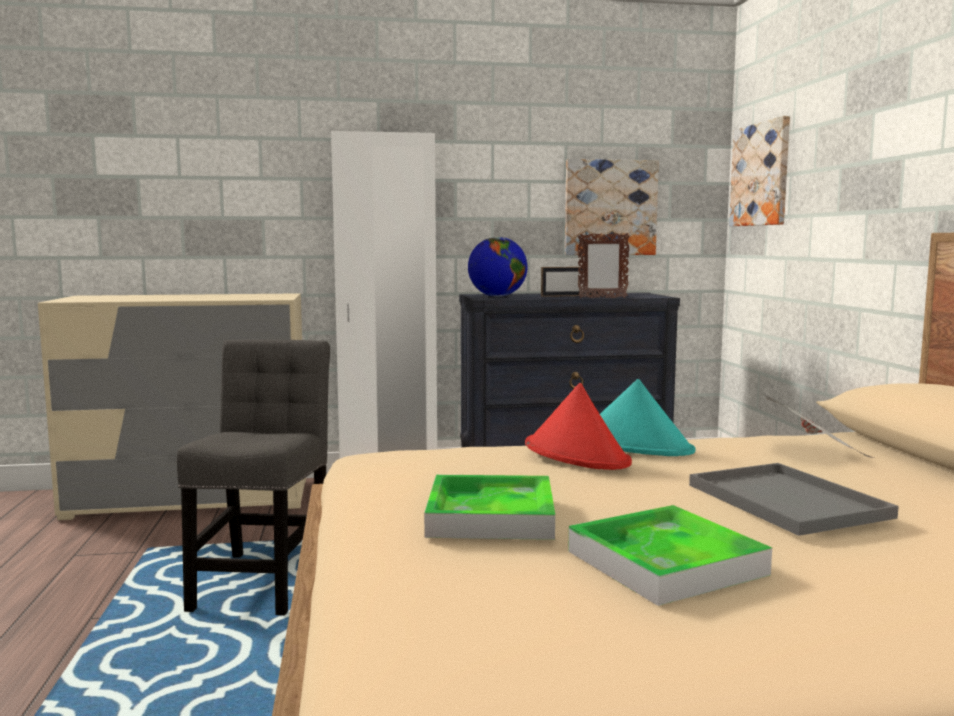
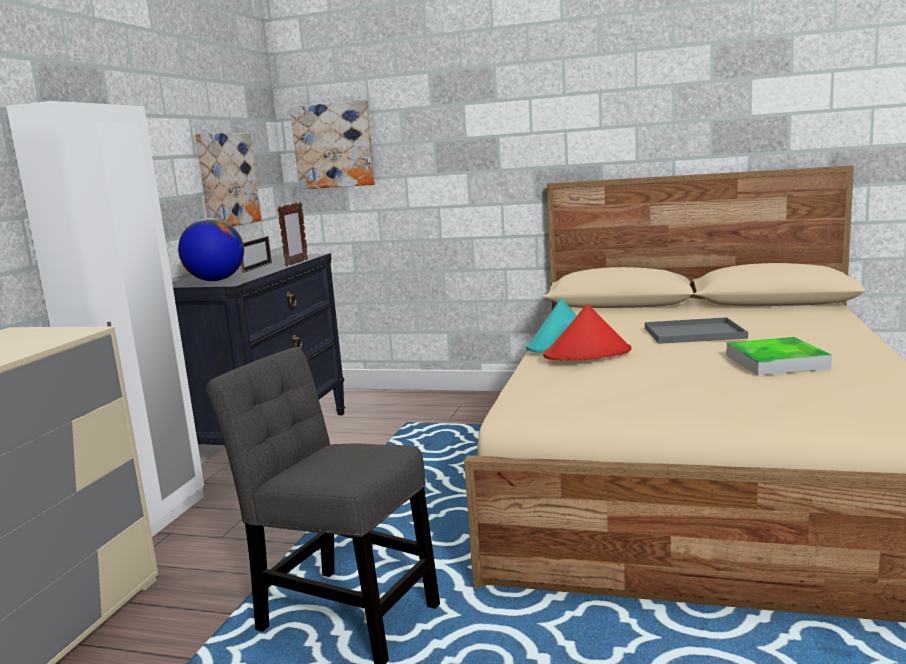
camera: 65 degrees left, 5 degrees up
tray [424,475,555,540] -> none
newspaper [761,394,874,458] -> none

